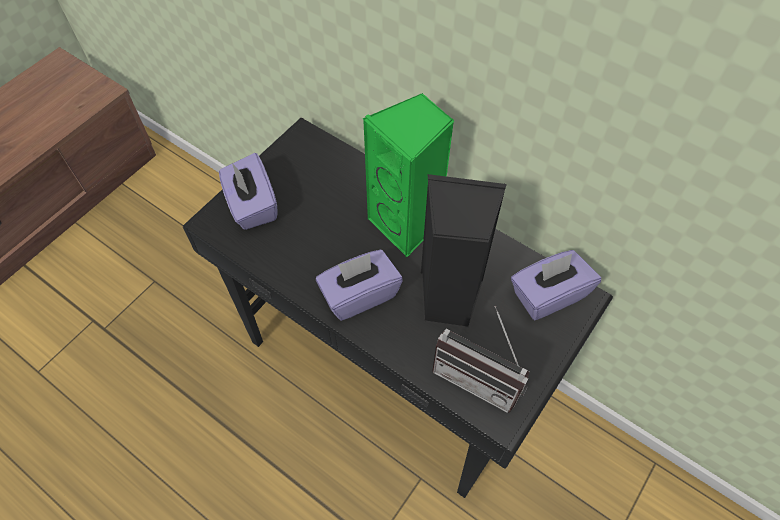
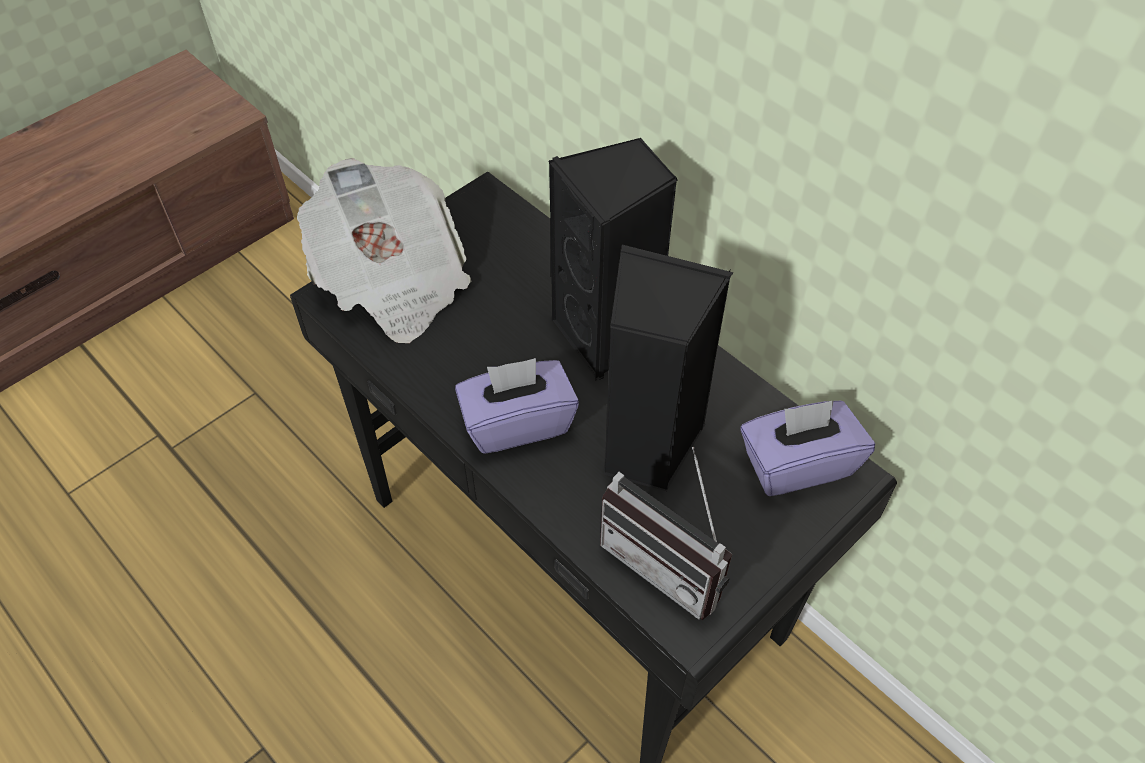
camera: 10 degrees right, 5 degrees down
purple tissue box [219,153,278,230] -> newspaper [297,158,471,343]
green speaker [362,93,454,257] -> black speaker [548,138,678,381]

